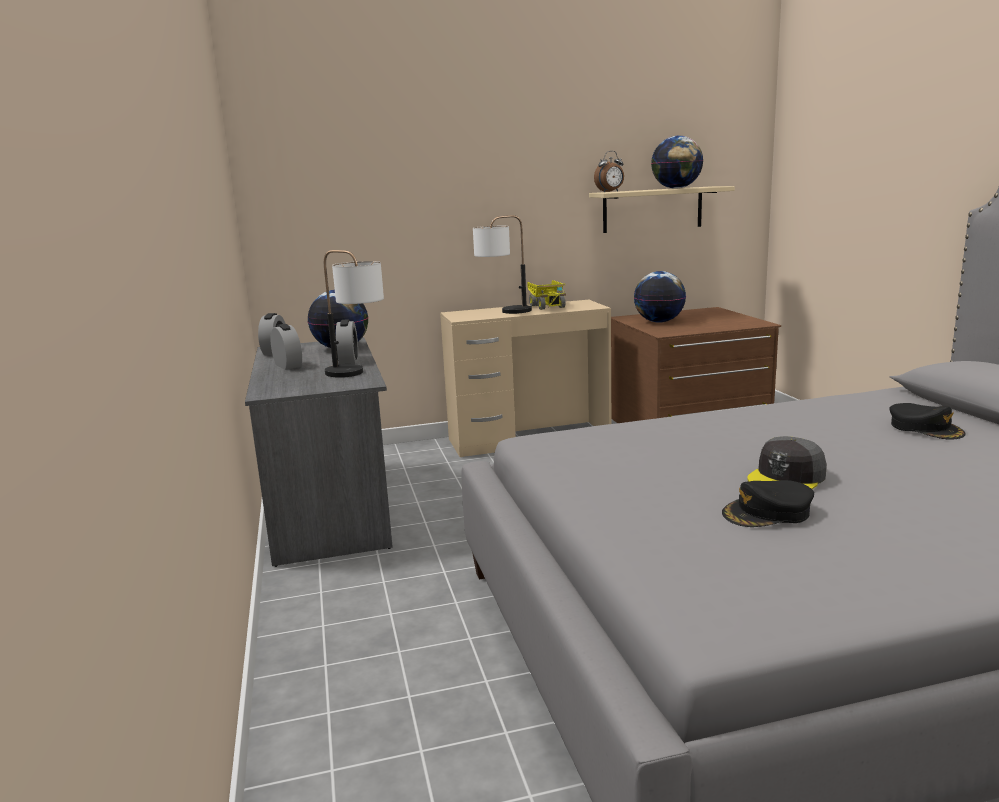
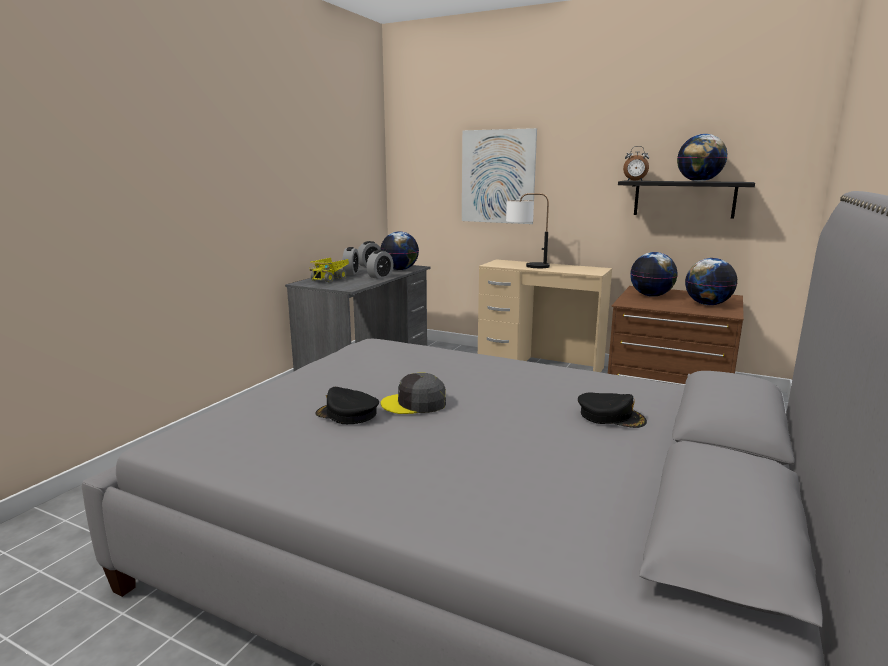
camera: 40 degrees right, 0 degrees up
table lamp [324,250,384,378] -> none
toy truck [527,280,566,310] -> toy truck moved to [310,258,349,282]
beige shelf [589,186,735,233] -> black shelf [618,181,755,219]
black cap [889,403,966,440] -> black cap turned 75 degrees counterclockwise [578,392,647,428]
none -> picture [462,128,537,224]
none -> globe [685,258,737,305]

